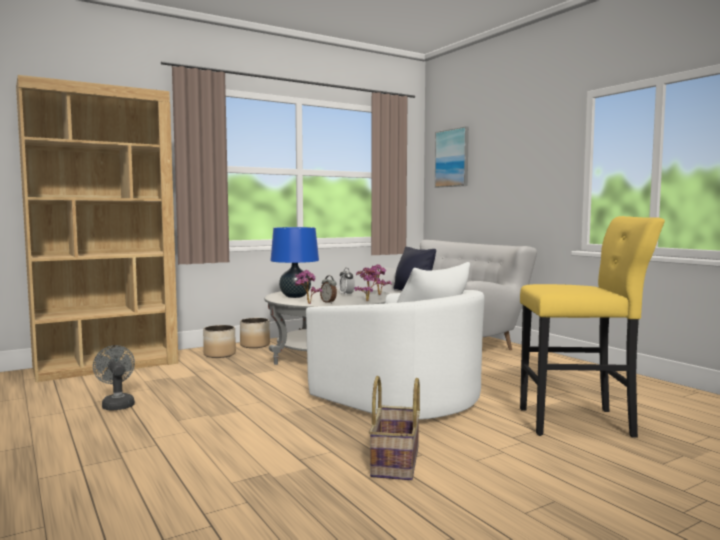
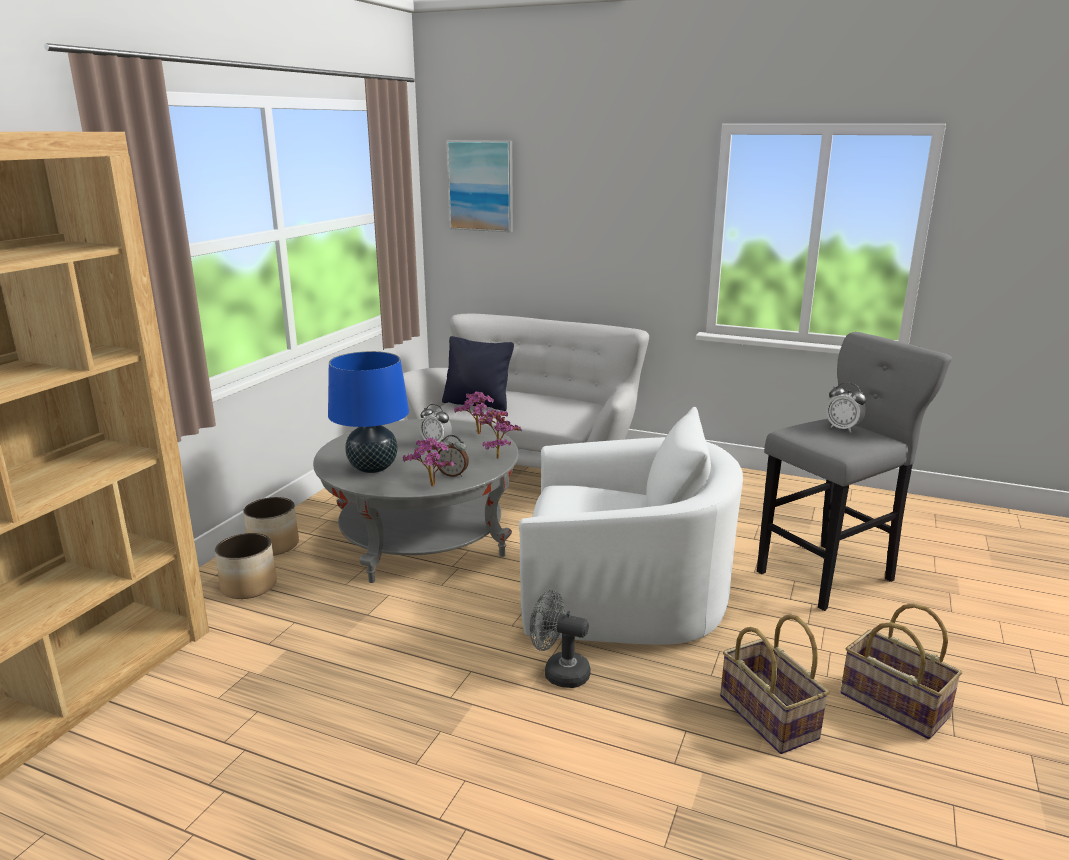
camera: 35 degrees left, 15 degrees up
grey fan [93,345,135,411] -> grey fan moved to [530,590,590,688]
yellow stool [520,216,665,438] -> grey stool [757,332,952,611]
none -> alarm clock [826,382,866,433]
none -> basket [840,603,962,739]

